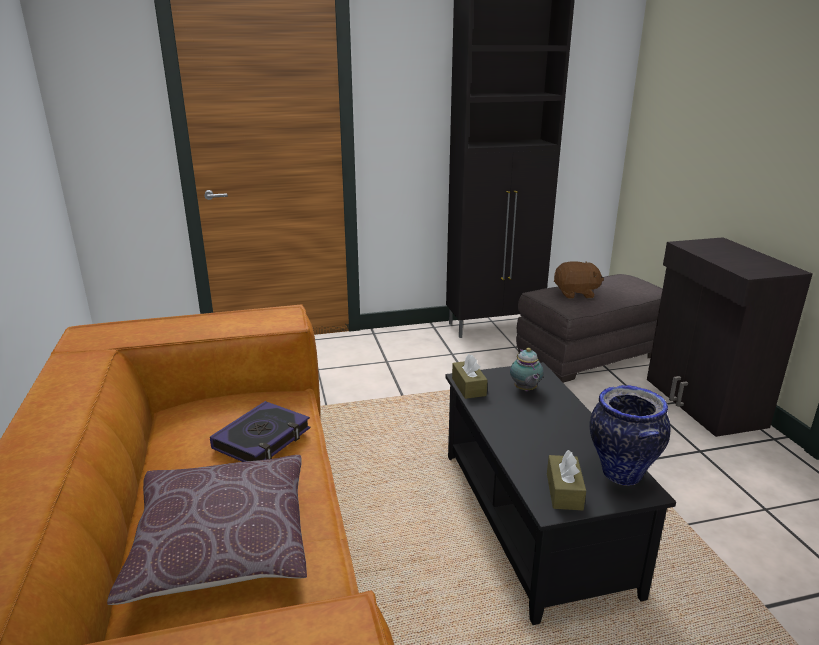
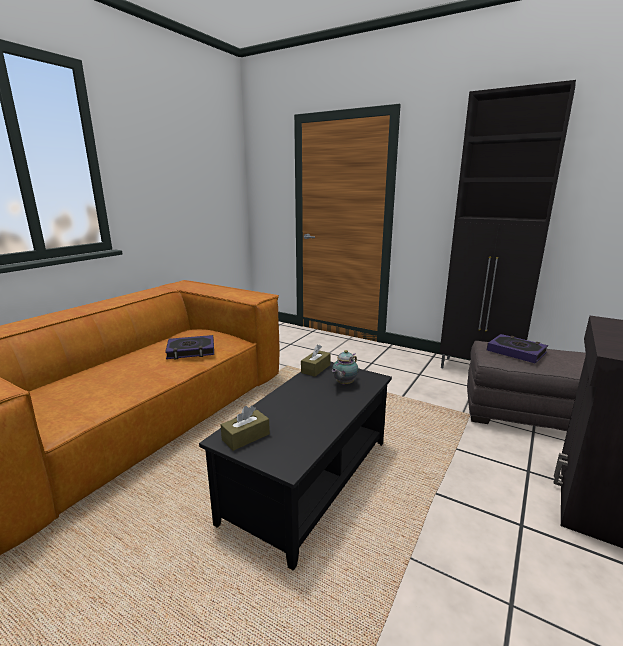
camera: 45 degrees right, 5 degrees down
brown pillow [107,455,307,605] -> none
brown plush toy [554,261,604,299] -> book [487,334,548,363]
vase [590,385,670,486] -> none

